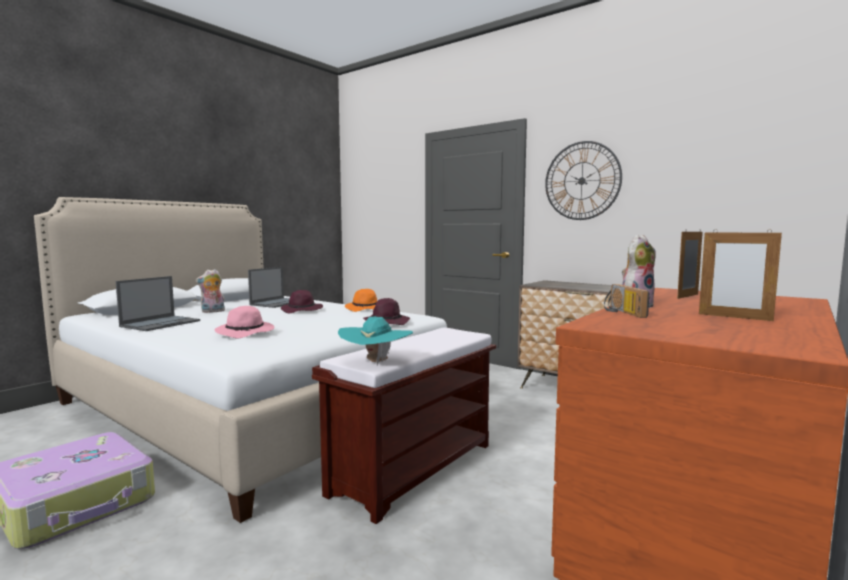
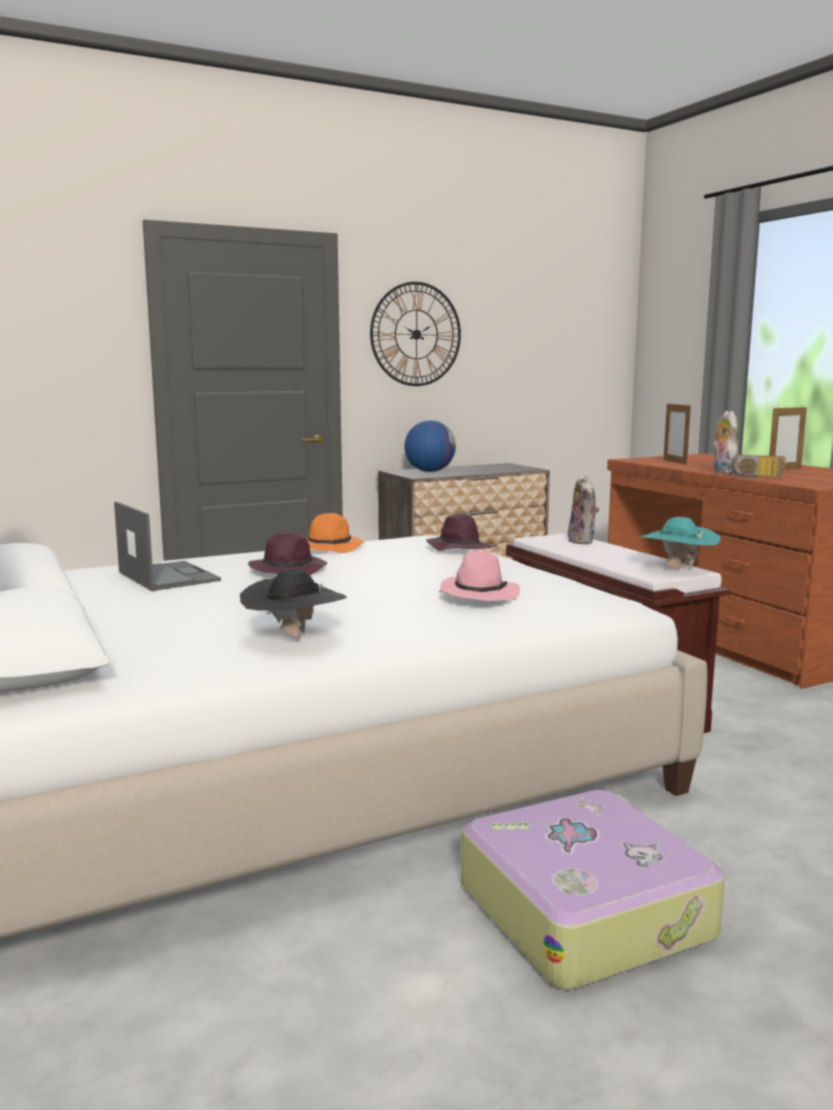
camera: 65 degrees left, 5 degrees up
laptop [116,276,200,331] -> black hat [240,569,347,638]
plush toy [195,269,225,313] -> plush toy moved to [568,474,599,544]
none -> globe [404,420,456,472]

